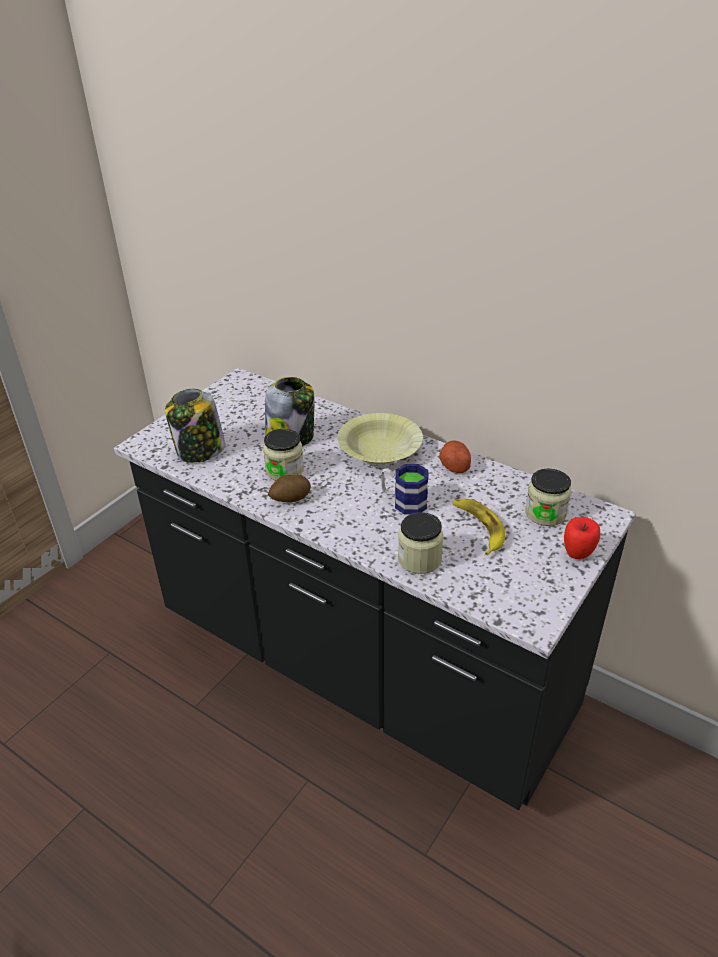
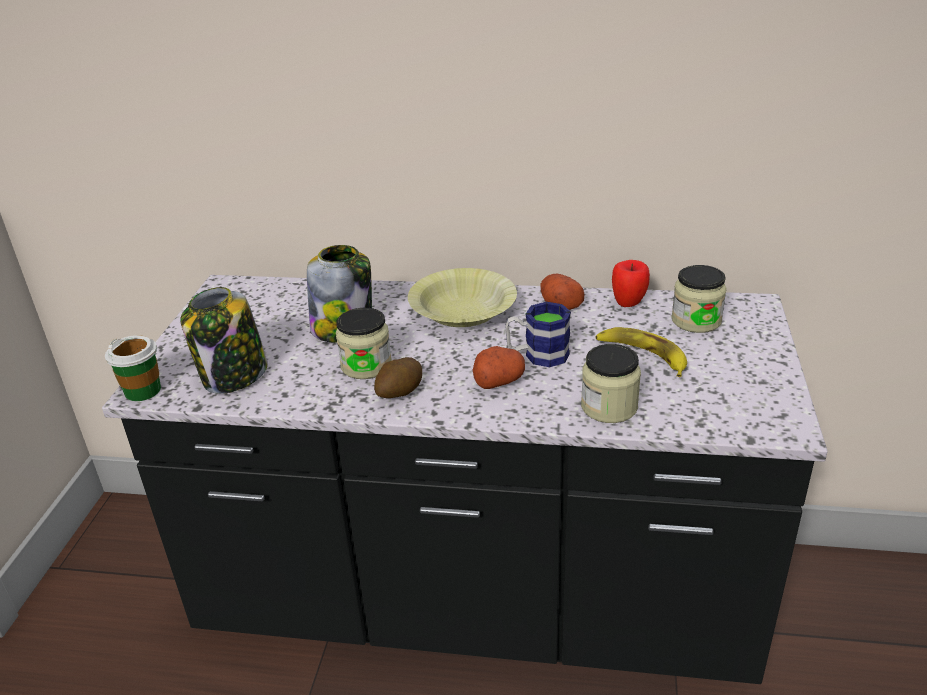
camera: 25 degrees left, 5 degrees down
apple [564,517,600,559] -> apple moved to [612,260,650,307]
none -> cup [105,335,161,401]
none -> potato [473,346,525,389]

